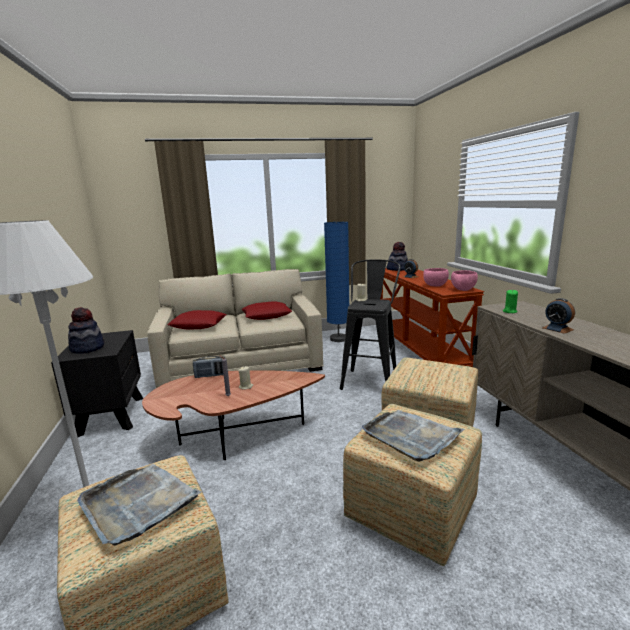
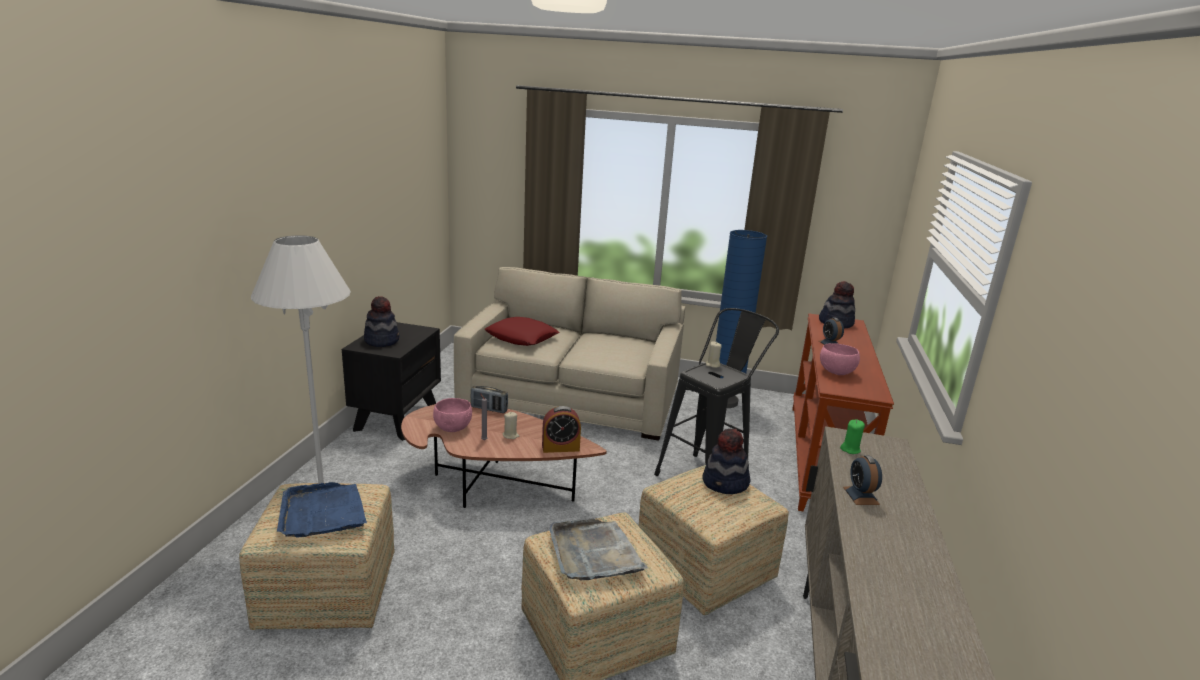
camera: 25 degrees right, 5 degrees up
grey tray [77,464,202,546] -> blue tray [277,482,367,538]
red pillow [241,301,292,320] -> none
pink bowl [451,270,478,291] -> pink bowl moved to [433,398,472,432]
none -> alarm clock [542,406,581,453]
none -> hat [703,429,751,494]

